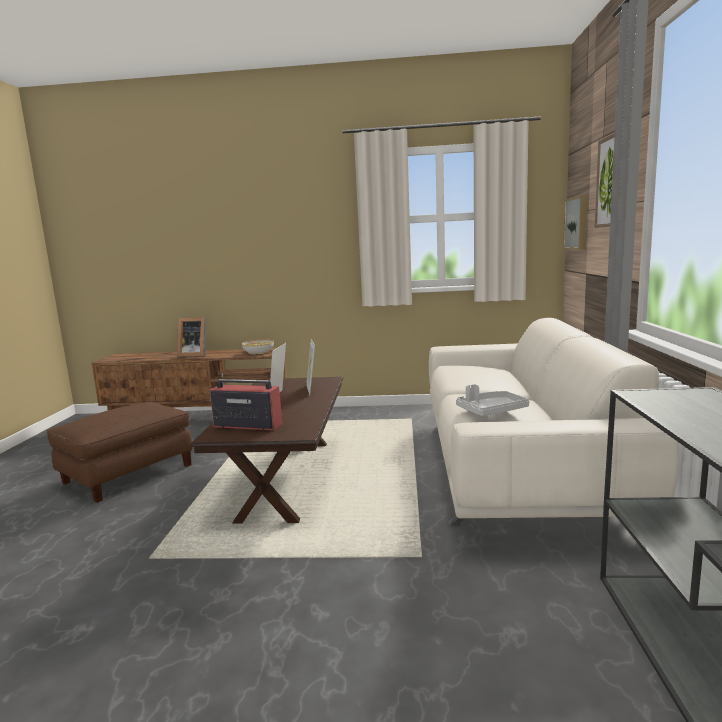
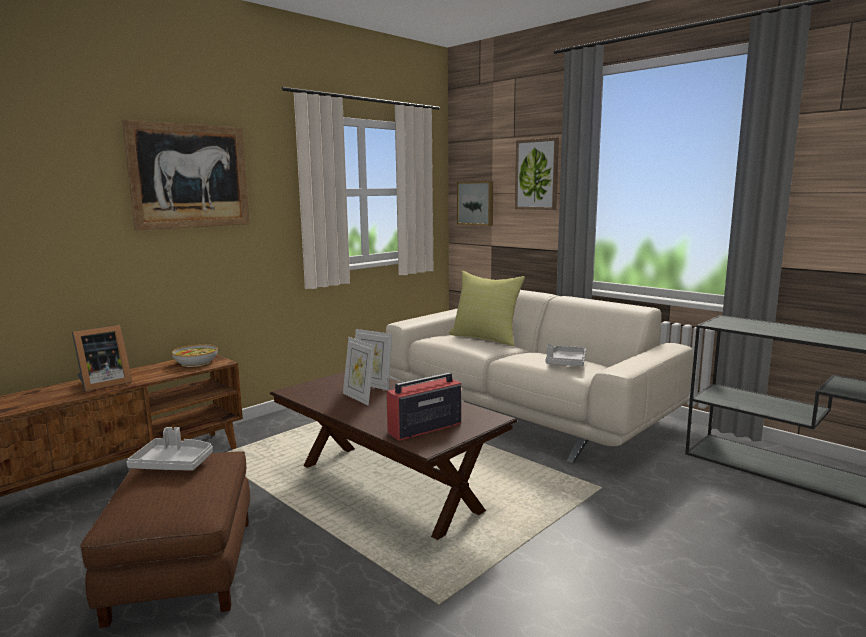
camera: 50 degrees left, 0 degrees up
none -> picture [122,120,250,231]
none -> grey tray [127,427,213,470]
none -> yellow pillow [449,271,525,346]

